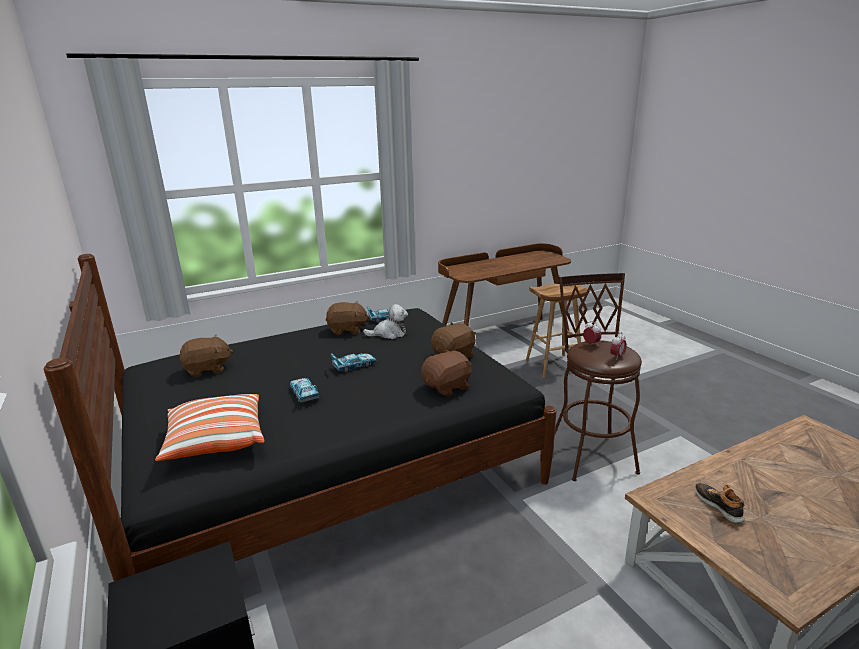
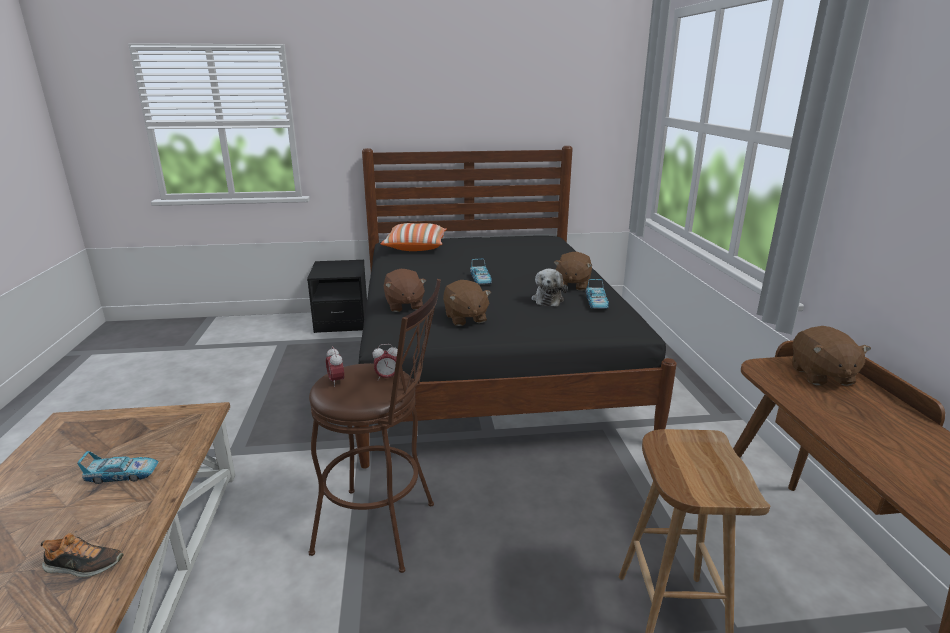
camera: 110 degrees right, 0 degrees up
brown plush toy [179,335,233,377] -> brown plush toy moved to [792,326,871,386]
toy car [290,378,320,403] -> toy car moved to [77,451,159,484]
shoe [695,483,745,524] -> shoe moved to [41,533,123,577]

